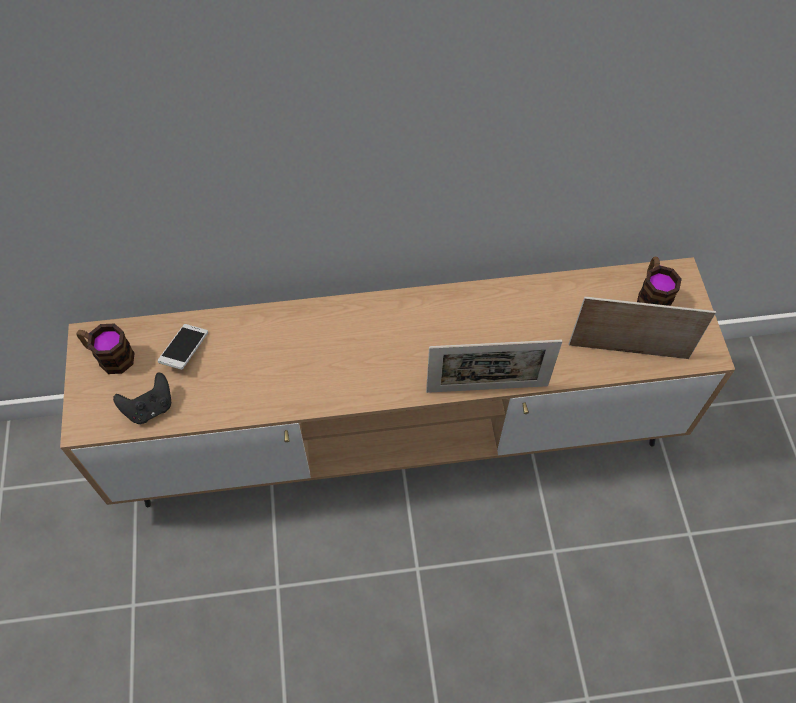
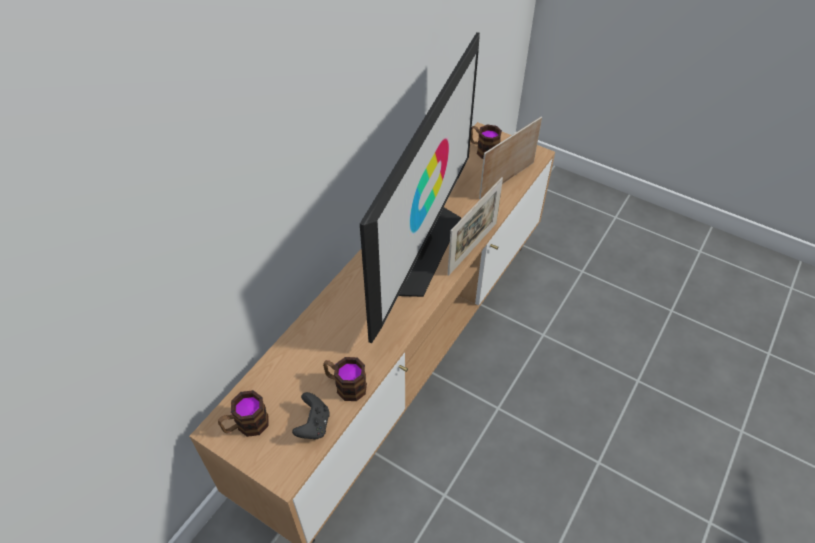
camera: 50 degrees left, 10 degrees down
phone [158,324,208,370] -> none
none -> mug [323,357,367,401]
none -> television [360,32,480,343]

